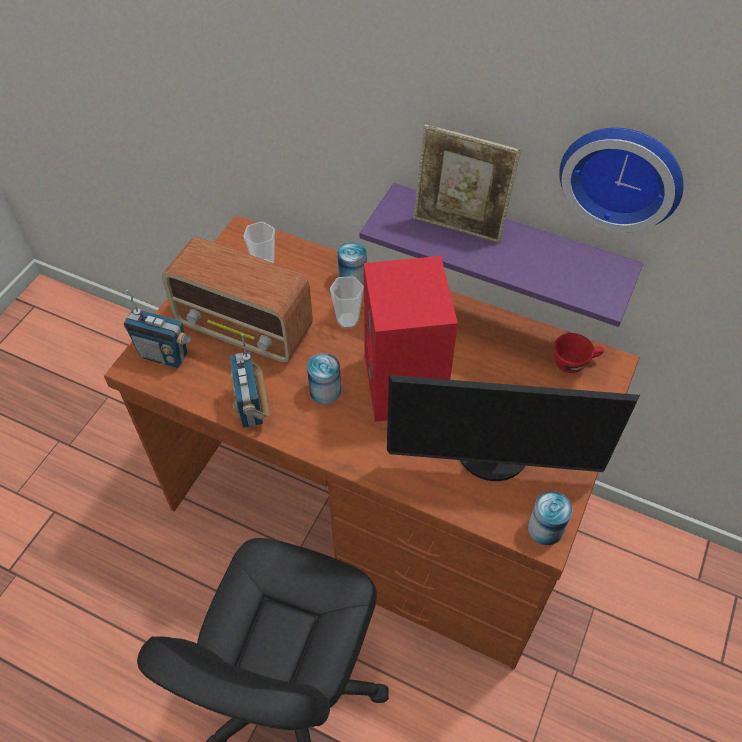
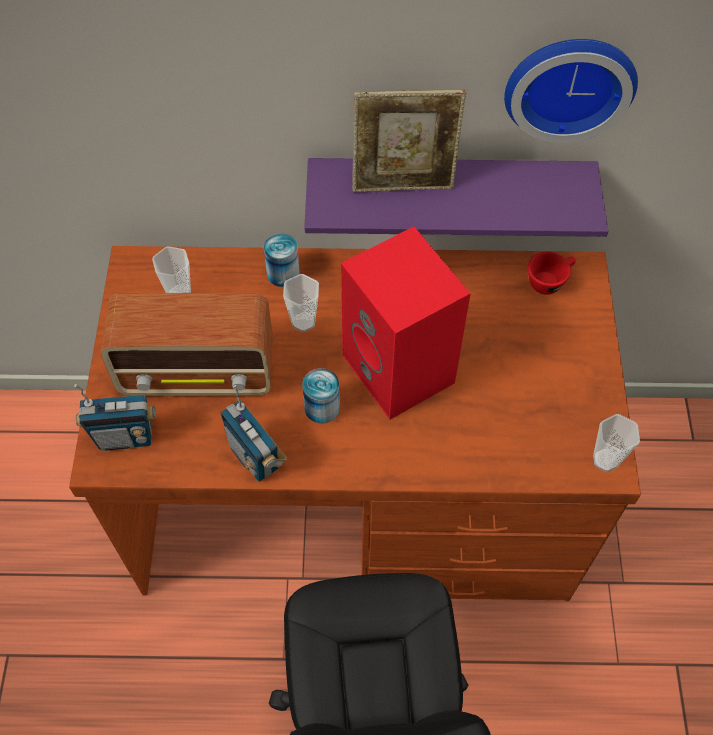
camera: 25 degrees left, 5 degrees up
monitor [387,375,640,481] -> none
can [528,491,572,545] -> cup [593,414,640,472]

